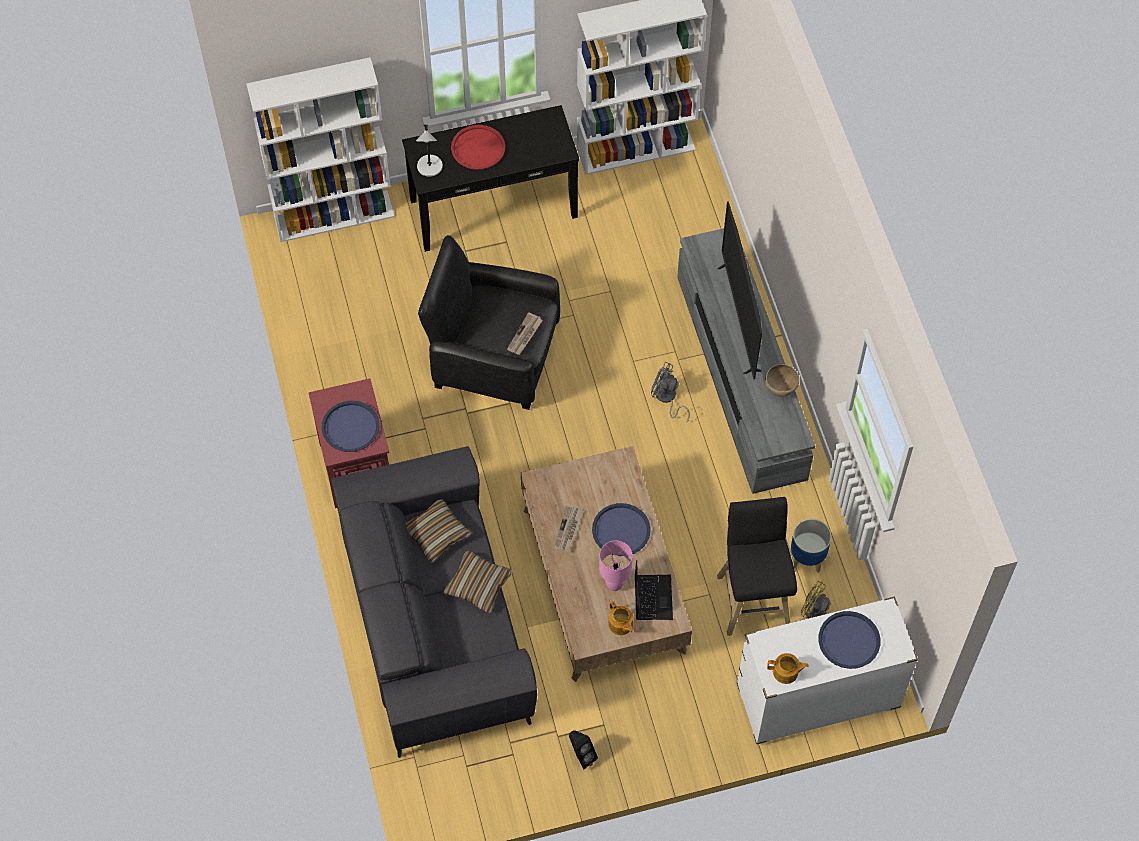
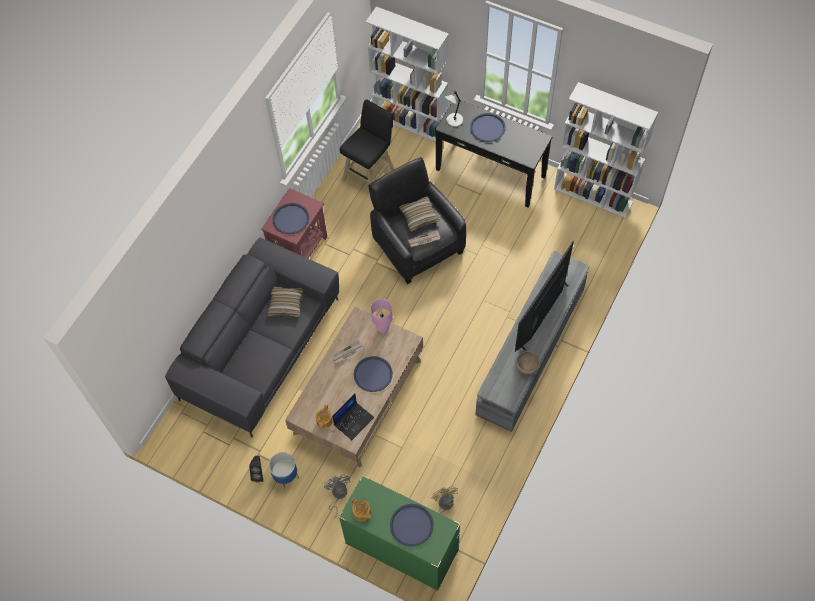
camera: 45 degrees right, 0 degrees up
pillow [443,551,512,613] -> pillow moved to [399,196,440,231]
red tray [451,125,505,170] -> blue tray [470,113,506,142]
pink table lamp [599,541,633,591] -> pink table lamp moved to [371,299,393,333]
grey fan [651,362,690,423] -> grey fan moved to [324,474,350,518]
black stool [717,497,797,636] -> black stool moved to [340,99,394,184]
white dresser [736,597,918,745] -> green dresser [338,475,461,591]
planter [791,519,831,573] -> planter moved to [269,452,299,489]

